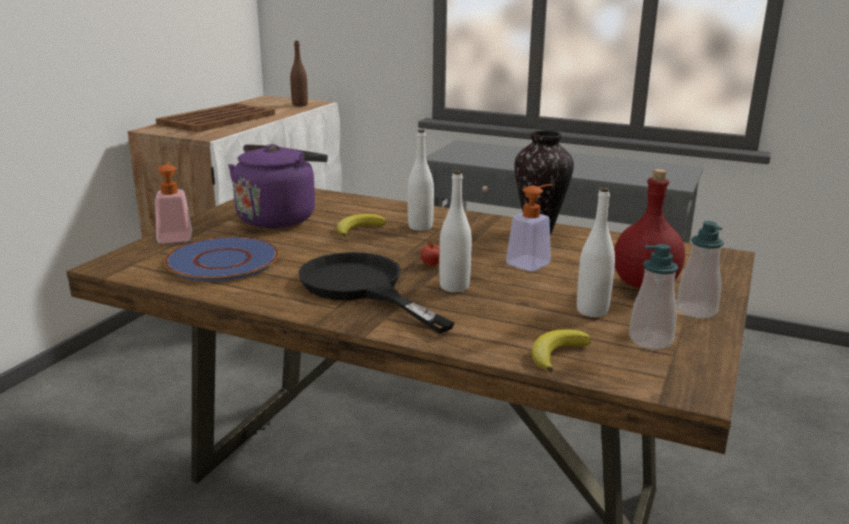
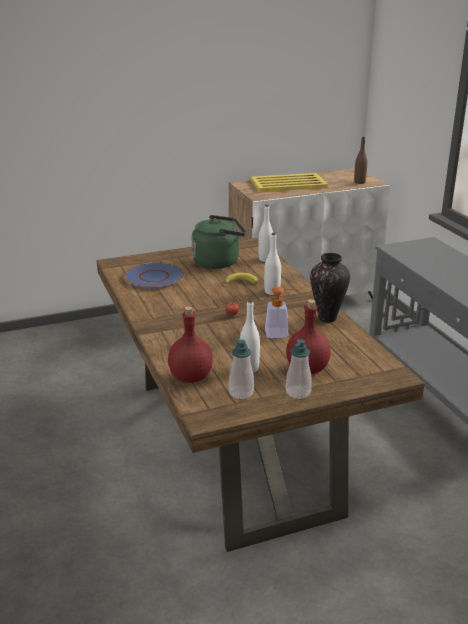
camera: 45 degrees right, 5 degrees up
soap dispenser [155,162,192,243] -> none
brown tray [156,103,275,132] -> yellow tray [251,173,328,192]
purple kettle [228,144,328,228] -> green kettle [192,215,246,269]
black frying pan [299,252,455,334] -> none
white bottle [439,170,472,292] -> white bottle moved to [258,205,273,262]
banana [532,330,591,372] -> red bottle [168,306,213,383]

